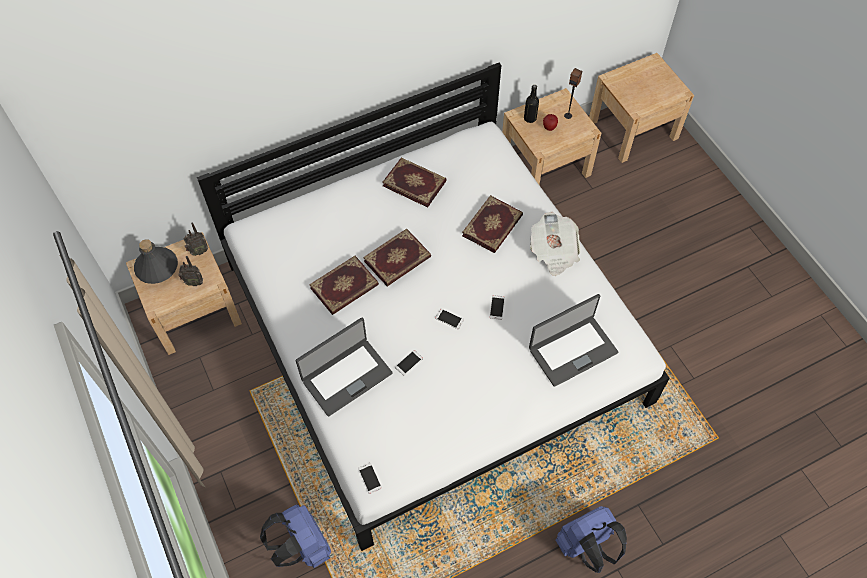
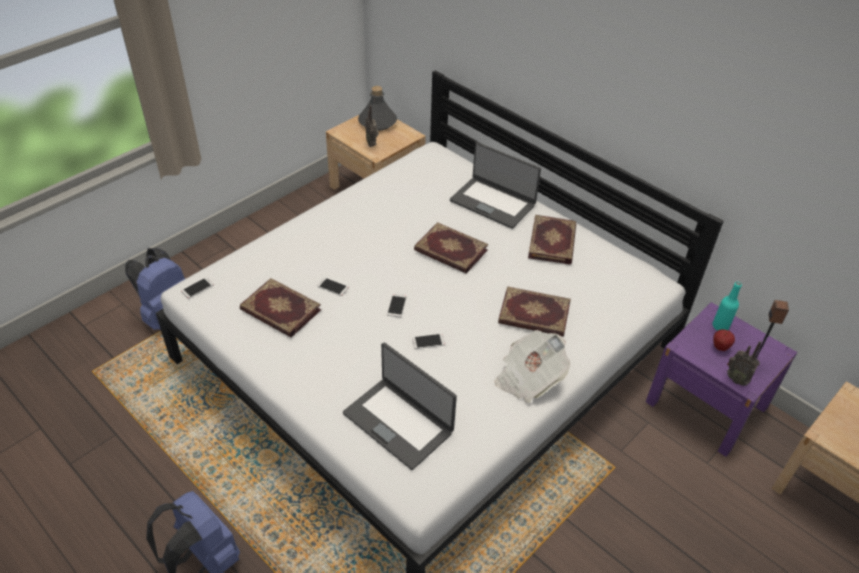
camera: 70 degrees right, 15 degrees down
radio [183,222,208,256] -> radio moved to [727,341,762,386]
laptop [296,318,393,417] -> laptop moved to [450,142,541,229]
book [309,256,379,315] -> book moved to [240,278,321,337]
beige nightstand [502,88,601,184] -> purple nightstand [646,302,797,457]
black bottle [524,85,539,123] -> turquoise bottle [713,282,742,331]

